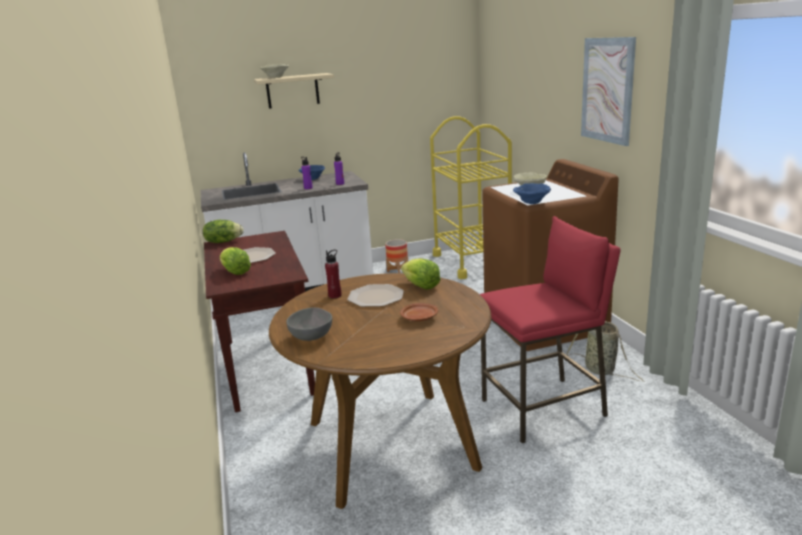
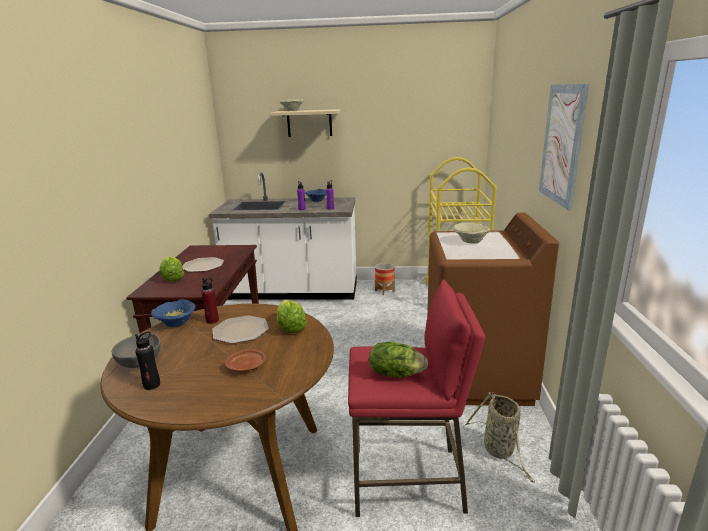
camera: 20 degrees right, 0 degrees up
lettuce [203,220,244,243] -> lettuce moved to [369,342,428,377]
blue bowl [513,183,551,204] -> blue bowl moved to [151,299,196,327]
none -> black bottle [135,331,160,390]

